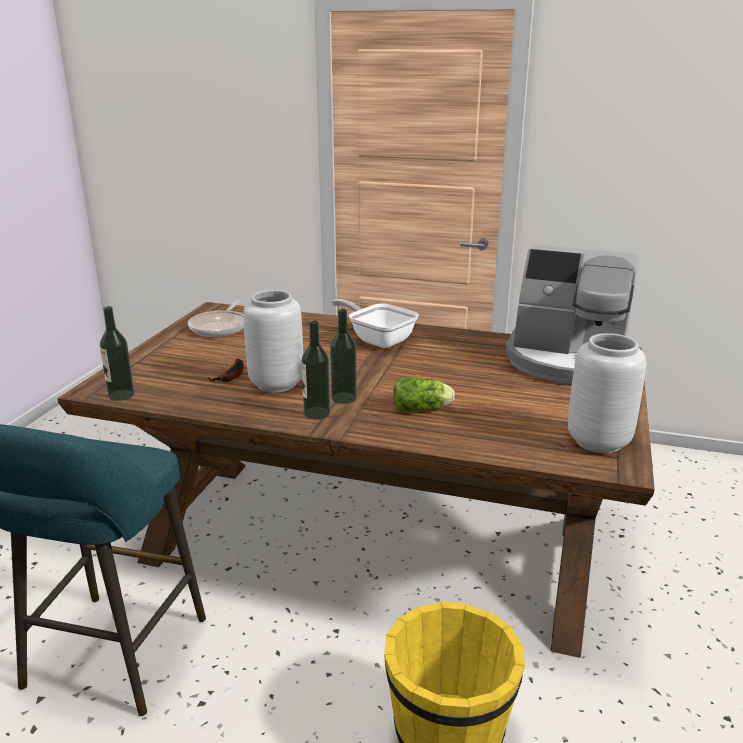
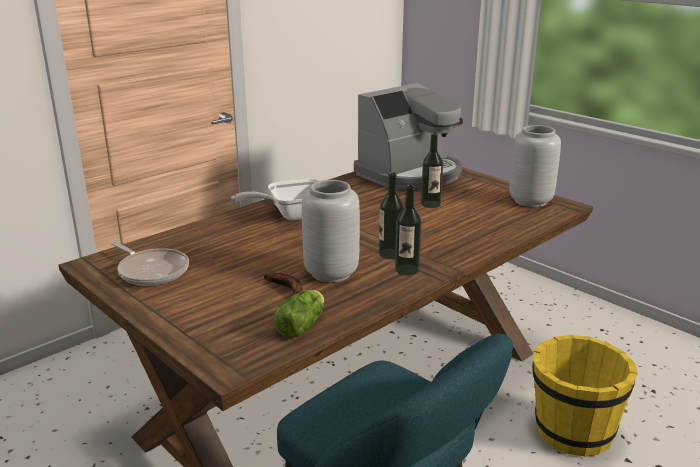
camera: 60 degrees left, 0 degrees up
bottle [100,306,135,401] -> bottle moved to [421,133,443,208]
lettuce [393,378,455,412] -> lettuce moved to [273,290,324,338]

